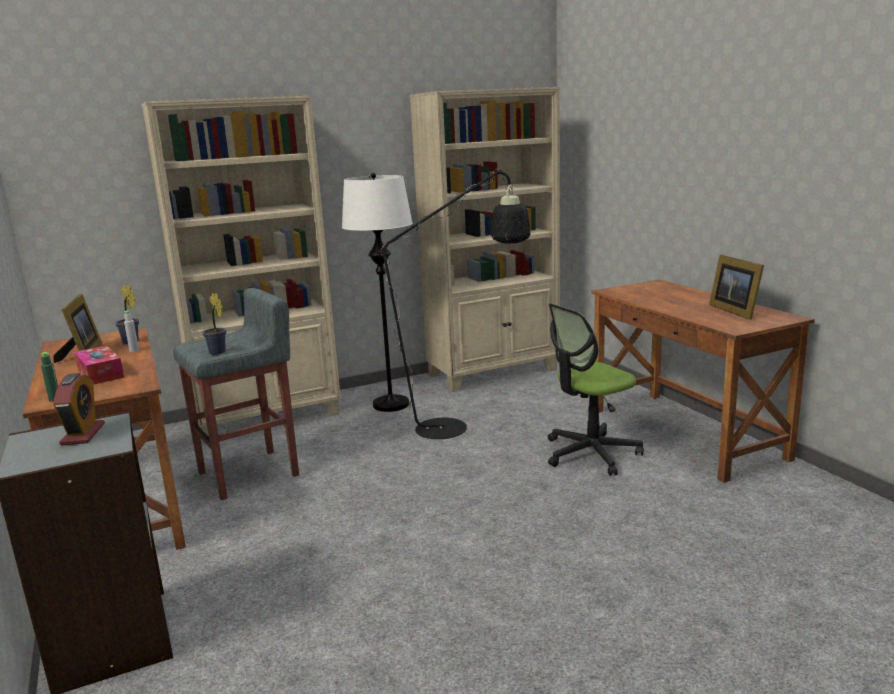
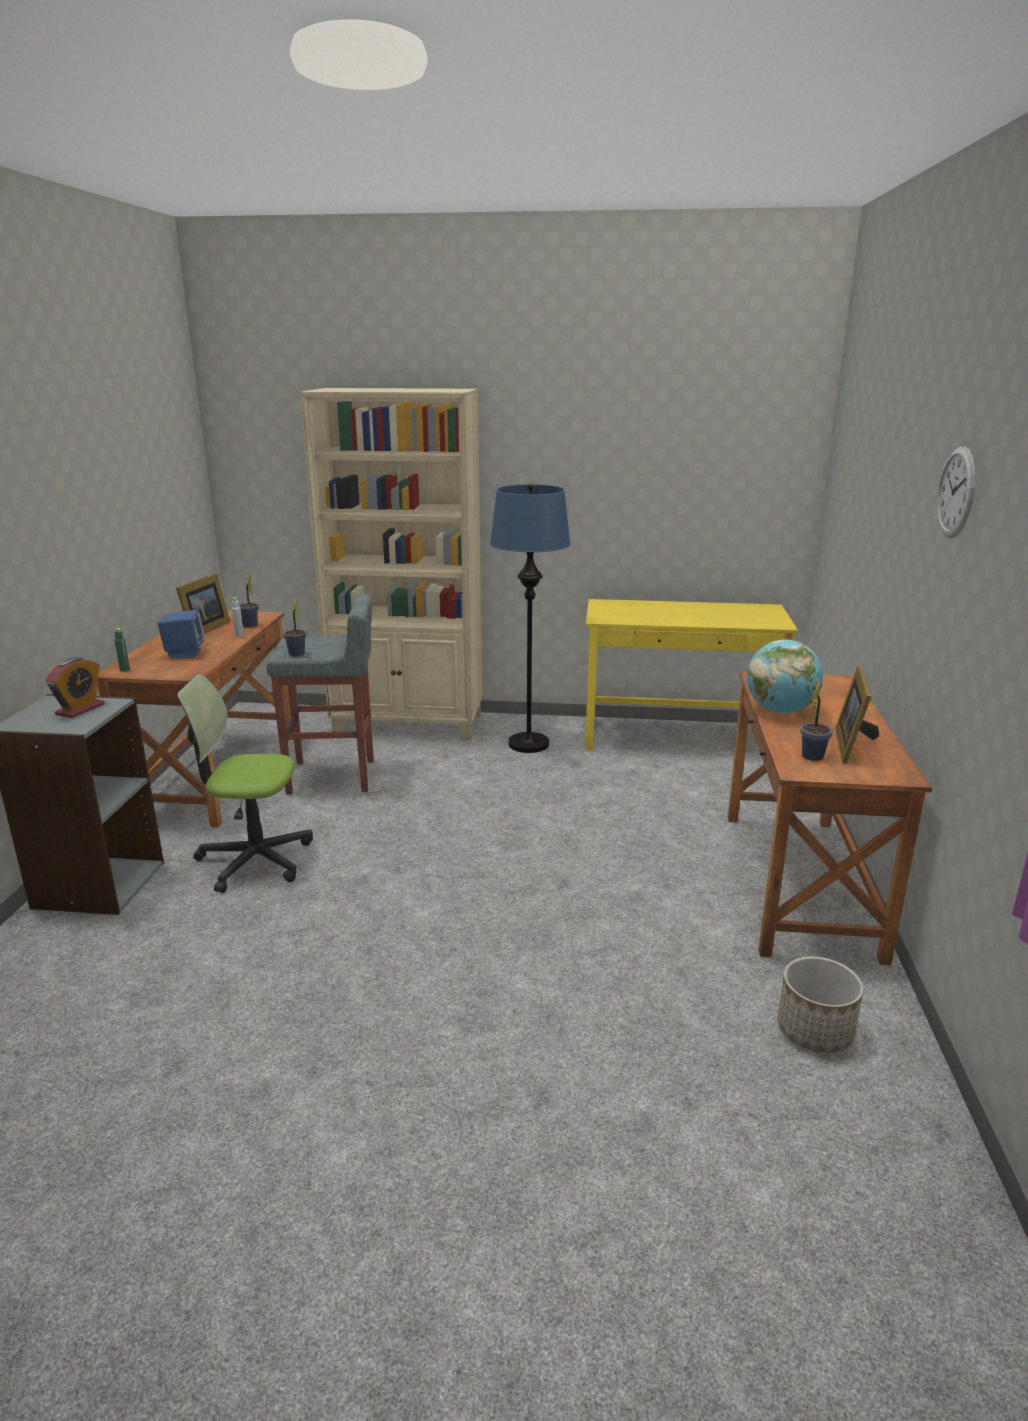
camera: 30 degrees right, 5 degrees up
tissue box [74,345,124,385] -> blue speaker [158,610,205,658]
black floor lamp [299,169,530,439] -> none
white floor lamp [342,173,413,412] -> blue floor lamp [490,484,571,753]
beige bookcase [410,87,560,392] -> yellow desk [585,599,798,751]
office chair [548,303,644,476] -> office chair moved to [177,675,313,893]
none -> globe [747,640,823,714]
none -> planter [778,956,863,1053]
none -> potted plant [801,676,833,761]
none -> wall clock [937,447,975,538]

